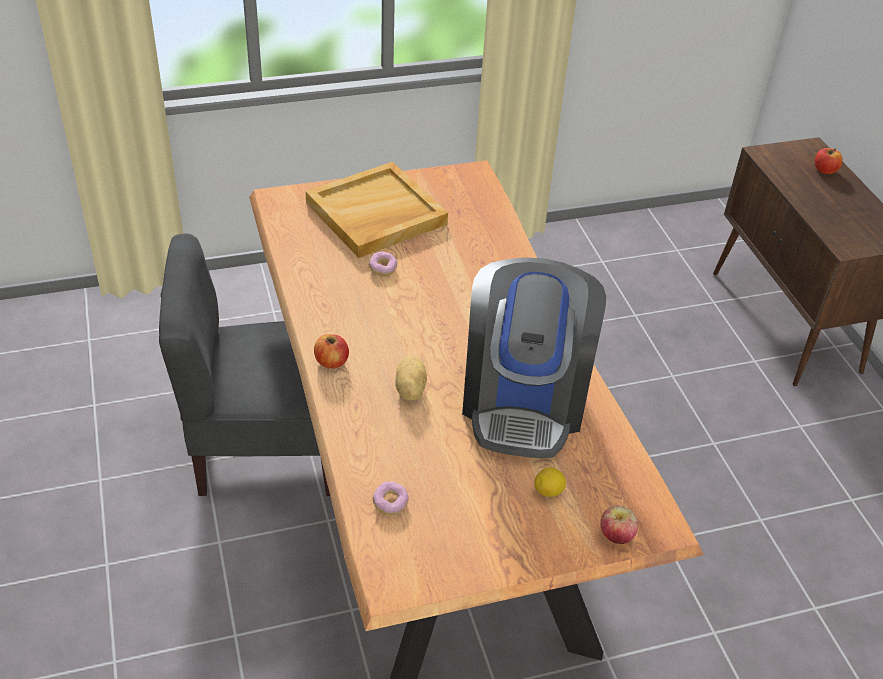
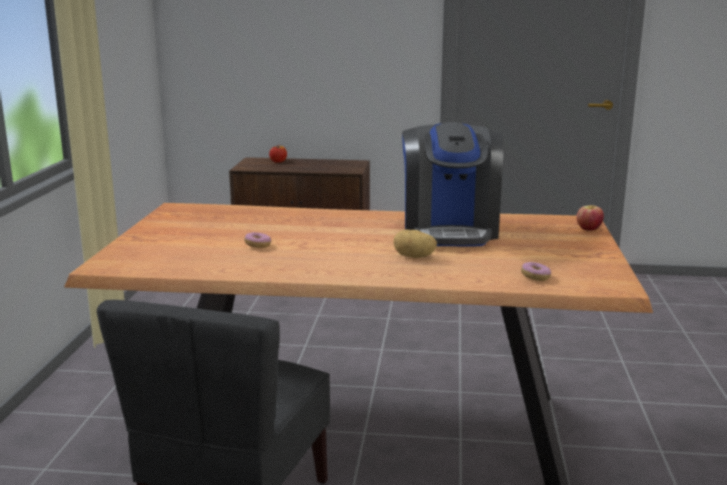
camera: 65 degrees left, 25 degrees down
beige tray [305,162,448,258] -> none
apple [314,334,349,369] -> none
coffee machine [462,257,606,458] -> coffee machine turned 60 degrees clockwise [402,122,503,246]
lemon [534,467,566,497] -> none

